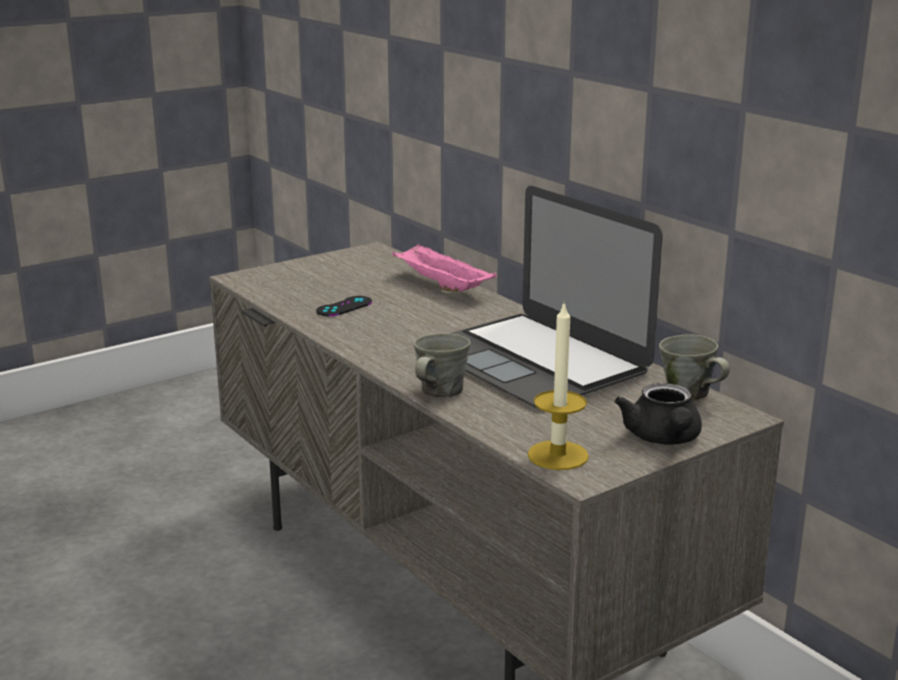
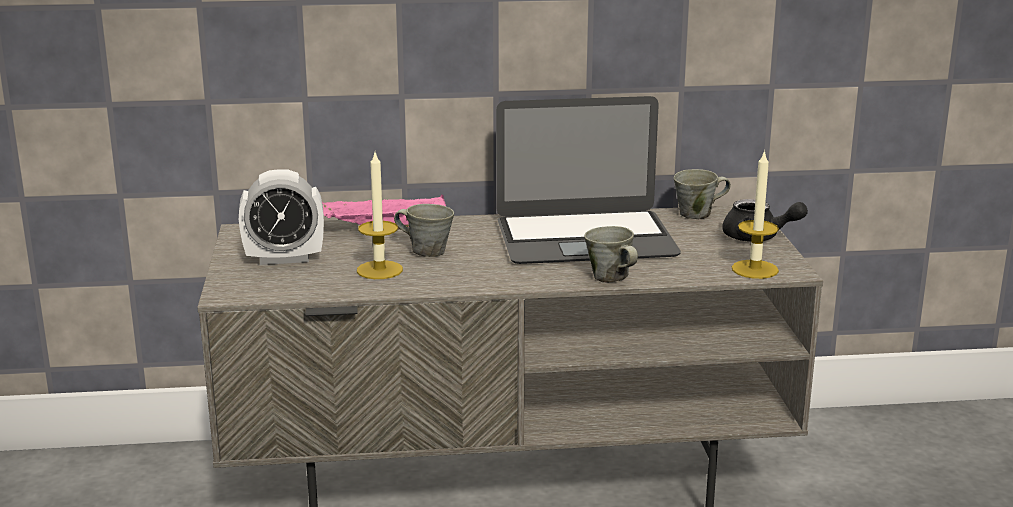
camera: 60 degrees left, 0 degrees up
black game controller [316,296,372,316] -> candle [357,153,403,279]
none -> alarm clock [239,169,324,265]
none -> grey mug [394,204,454,257]

